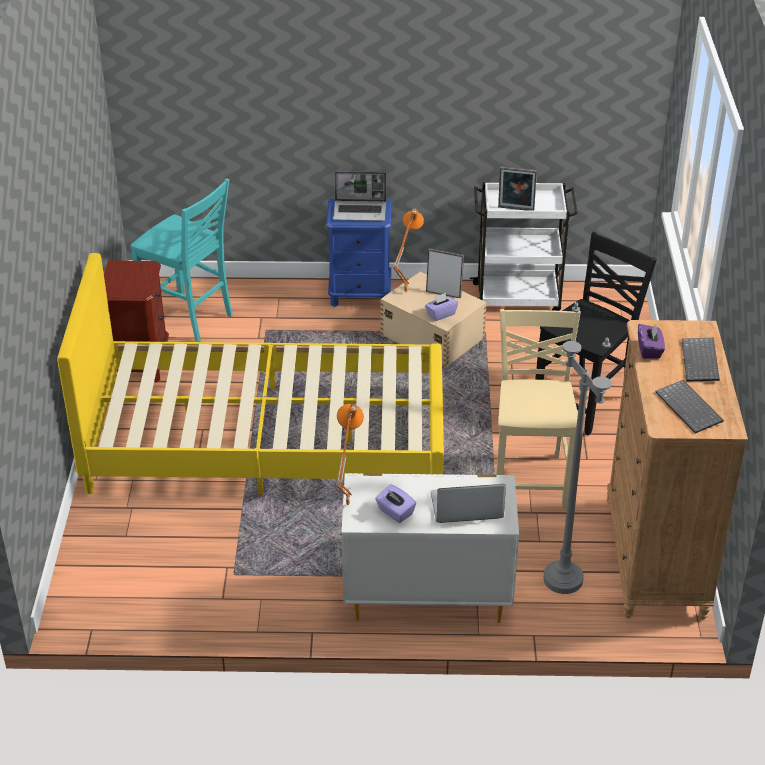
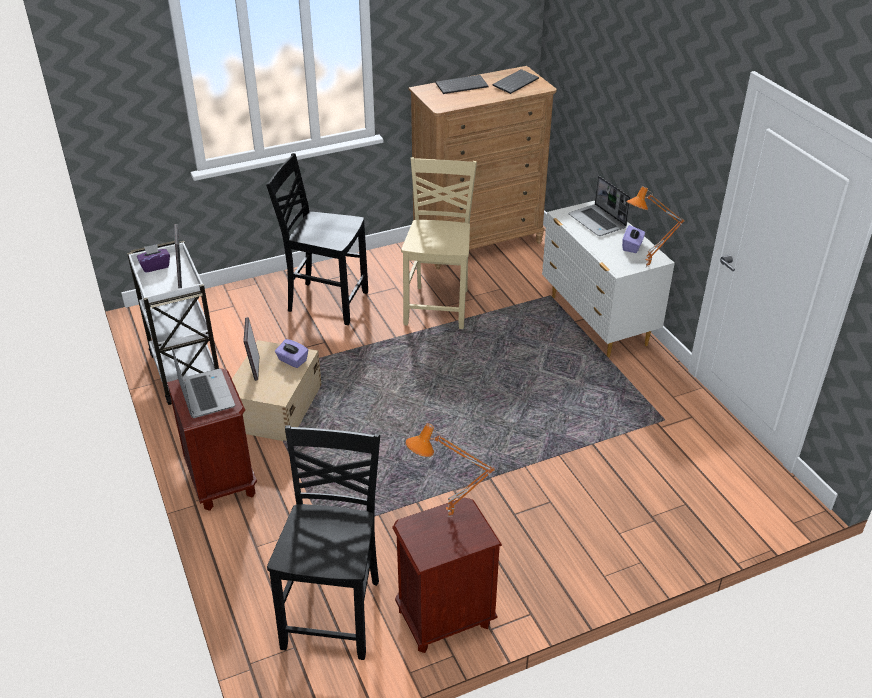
camera: 115 degrees left, 0 degrees up
yellow bed [57,253,444,494] -> none
turquoise chair [131,178,232,342] -> black chair [267,425,380,660]
blue nightstand [326,199,392,307] -> brown nightstand [167,368,257,511]
orange table lamp [393,209,424,294] -> orange table lamp moved to [405,423,495,517]
beige chair [496,309,581,510] -> beige chair turned 120 degrees clockwise [401,157,477,329]
grey floor lamp [543,302,612,594] -> none
purple tissue box [638,324,665,359] -> purple tissue box moved to [137,244,170,273]

